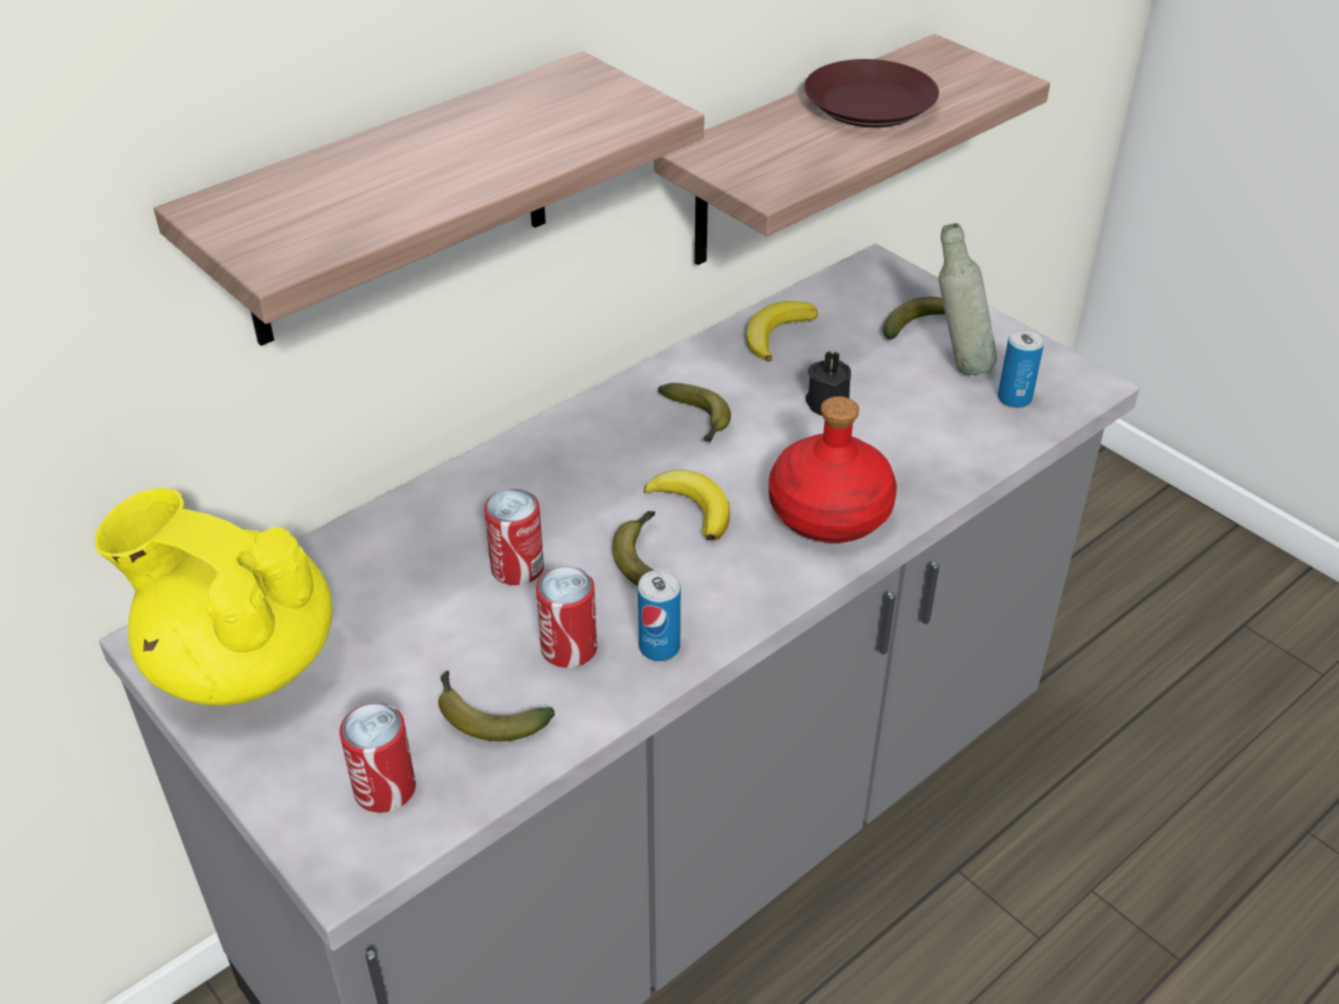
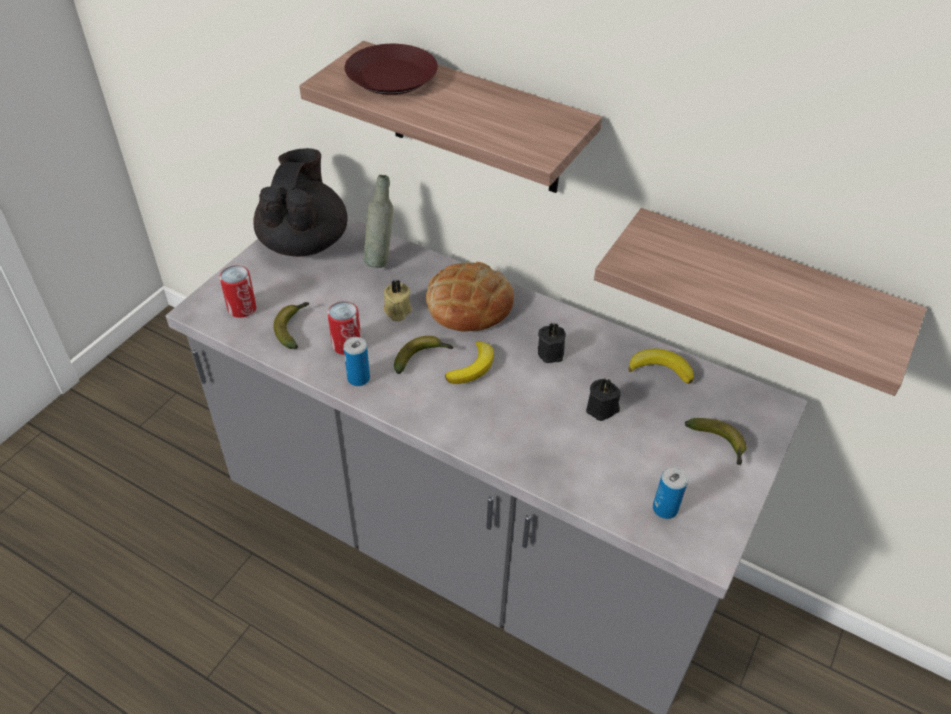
camera: 70 degrees right, 5 degrees up
yellow teapot [95,488,333,706] -> black teapot [253,148,348,257]
can [484,489,544,585] -> beige candle [383,280,412,321]
banana [658,383,731,443] -> black candle [538,322,566,363]
red bottle [769,396,897,543] -> none
brown plate [804,59,939,128] -> brown plate moved to [345,44,438,95]
grey bottle [939,223,997,375] -> grey bottle moved to [364,175,394,268]
none -> bread [426,262,514,332]

